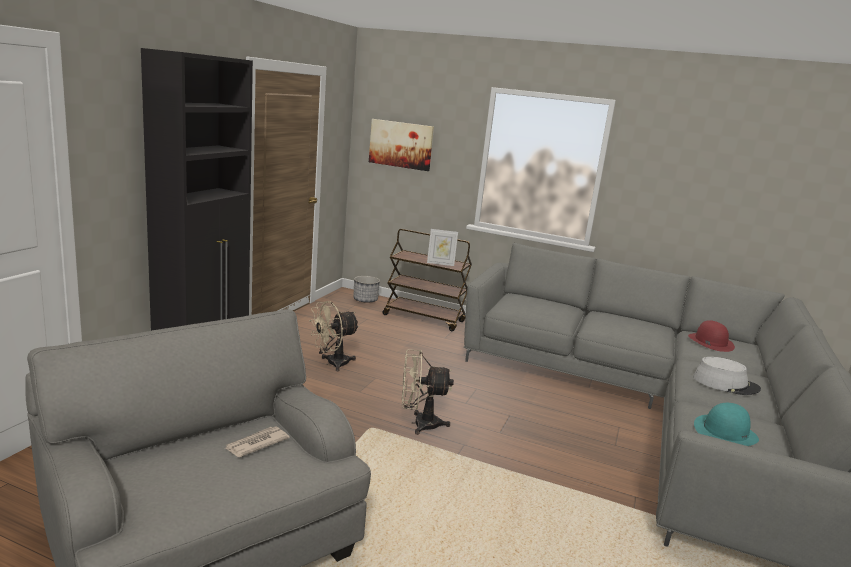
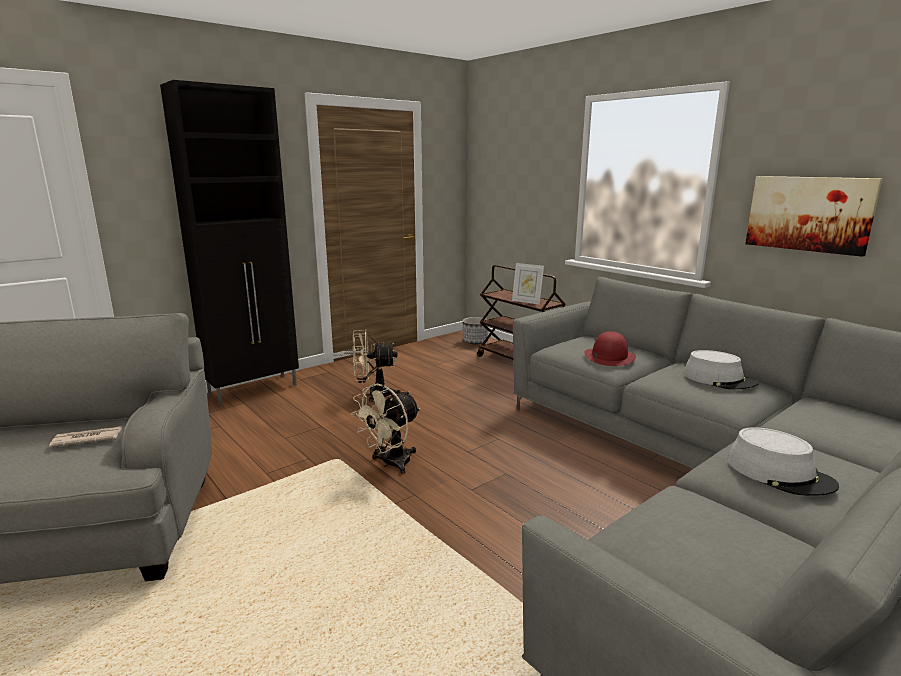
camera: 30 degrees right, 0 degrees up
picture [369,119,434,171] -> picture moved to [745,176,883,257]
beige fan [402,349,454,435] -> beige fan turned 75 degrees counterclockwise [351,384,420,474]
red hat [688,320,735,352] -> red hat moved to [584,331,636,366]
turquoise hat [694,403,759,446] -> none
none -> grey hat [683,350,759,390]

